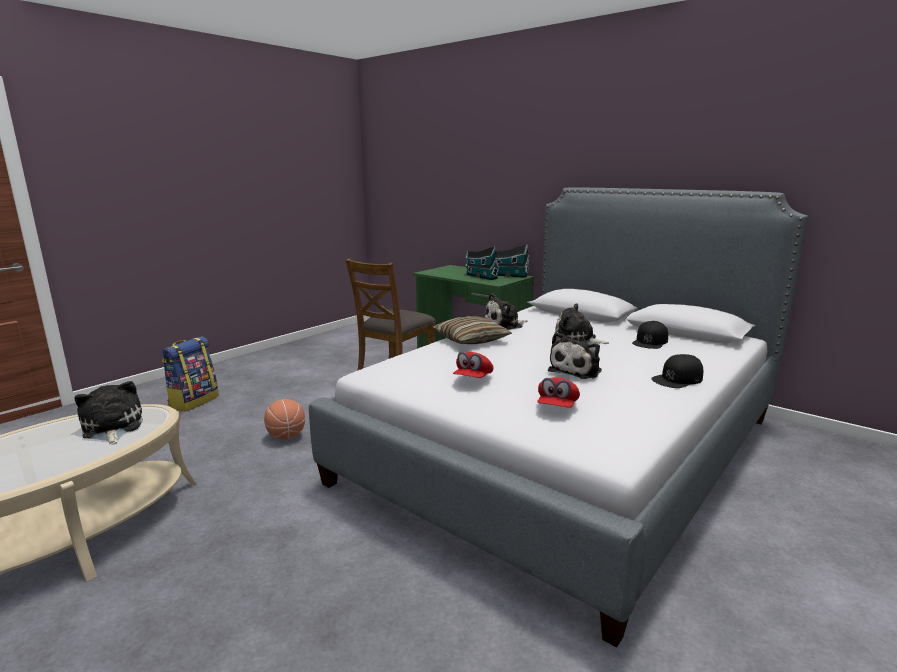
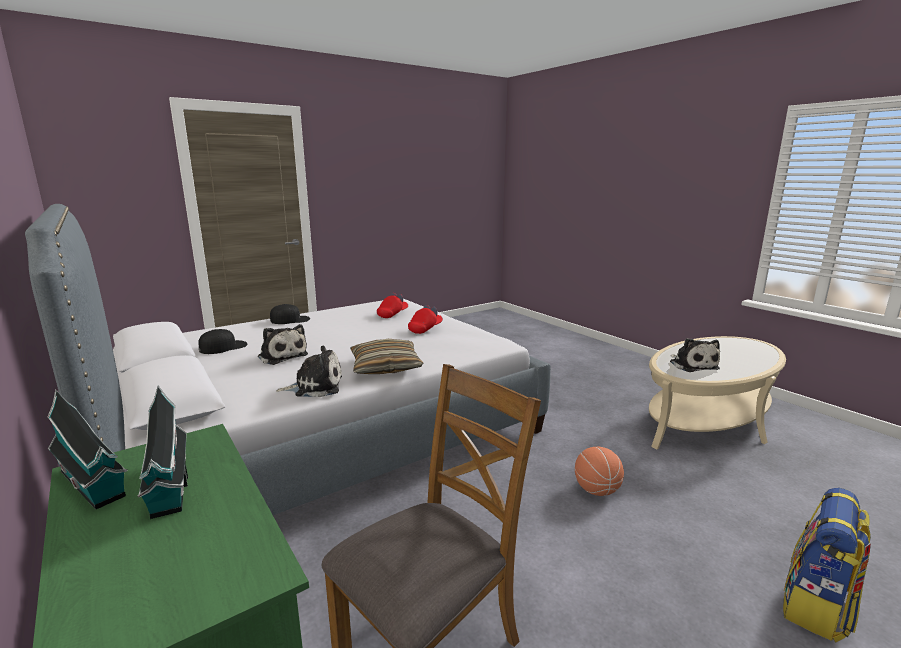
camera: 165 degrees left, 0 degrees up
plush toy [548,332,602,379] -> none

